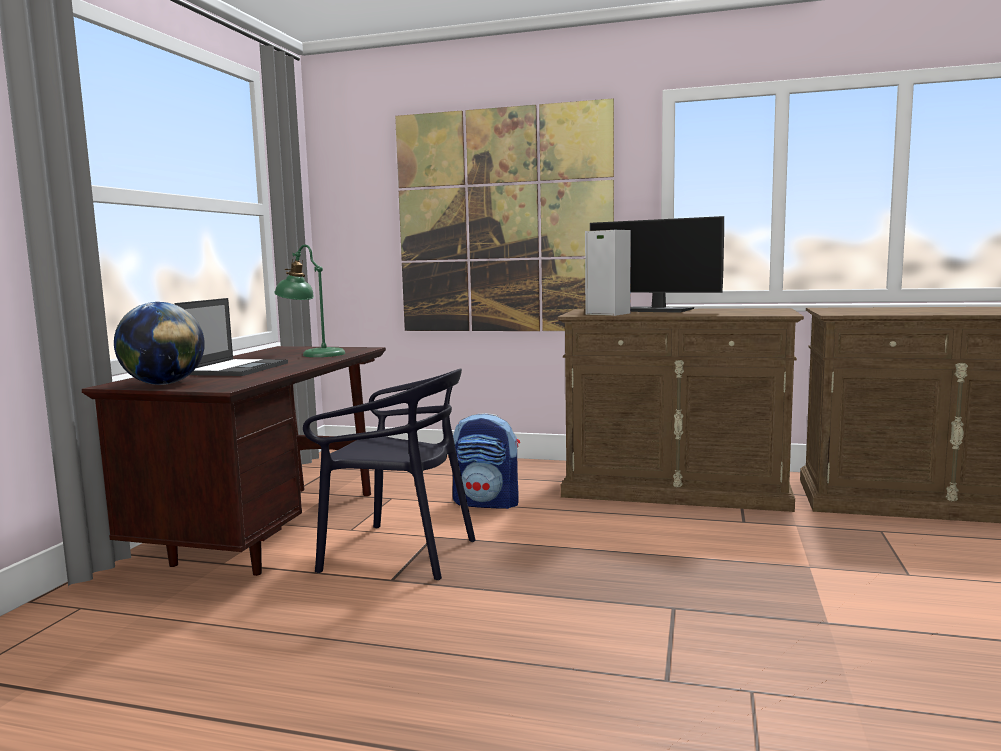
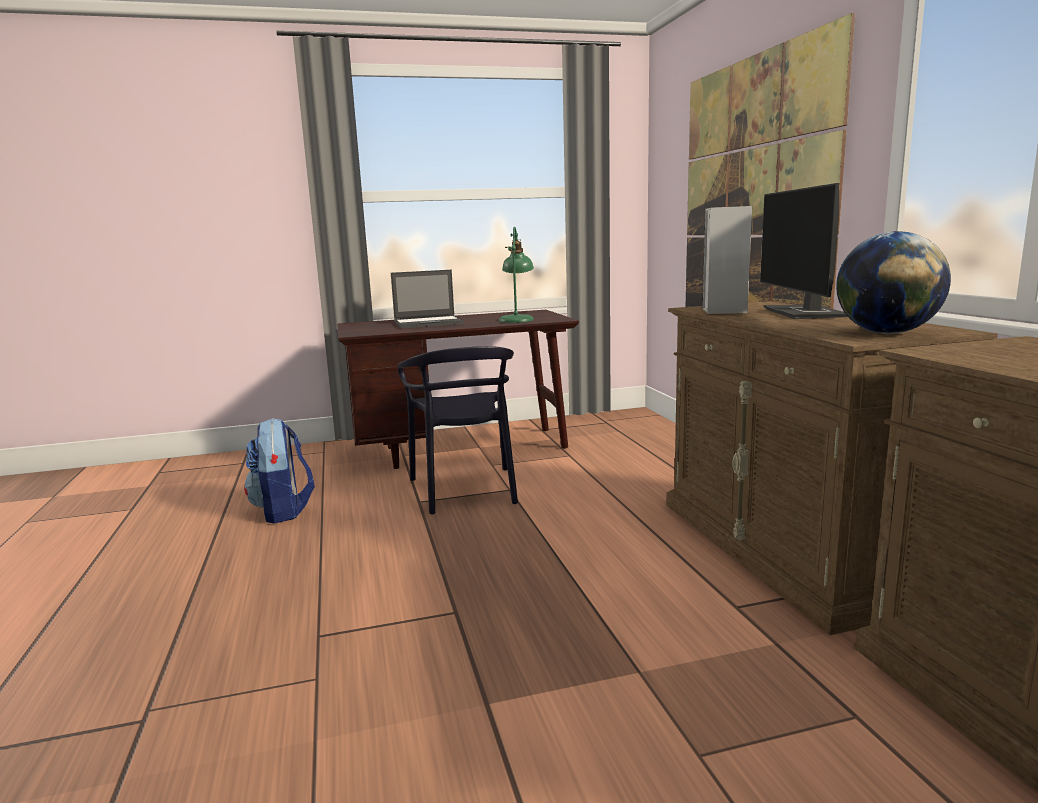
camera: 60 degrees right, 5 degrees up
globe [114,302,205,385] -> globe moved to [836,231,951,334]
backpack [453,413,520,509] -> backpack moved to [244,418,315,524]

